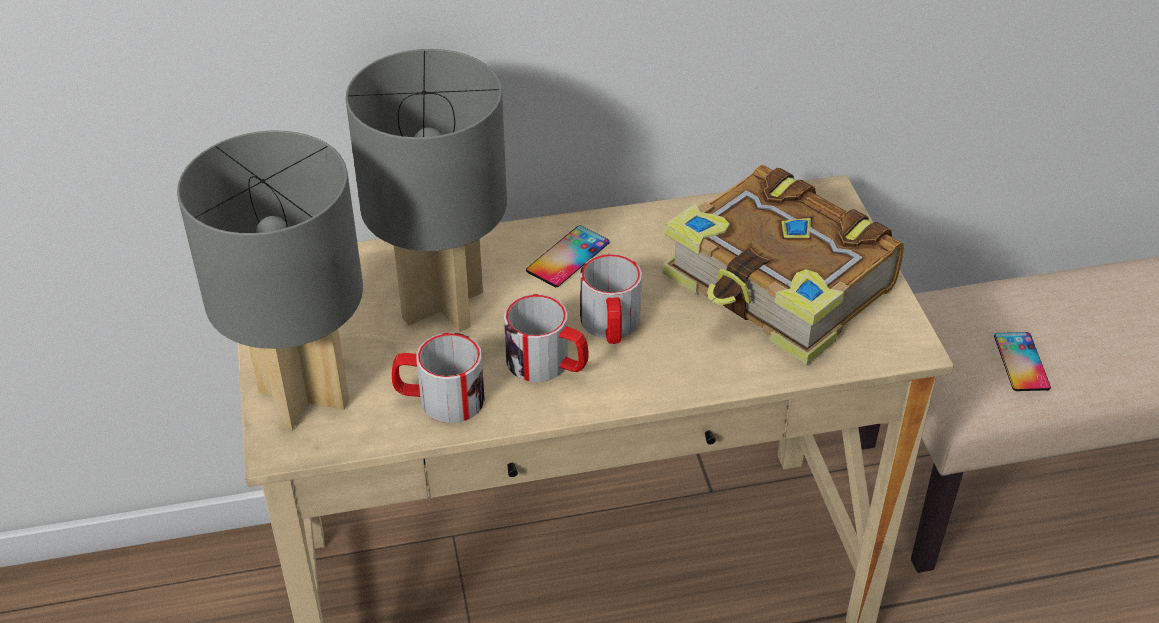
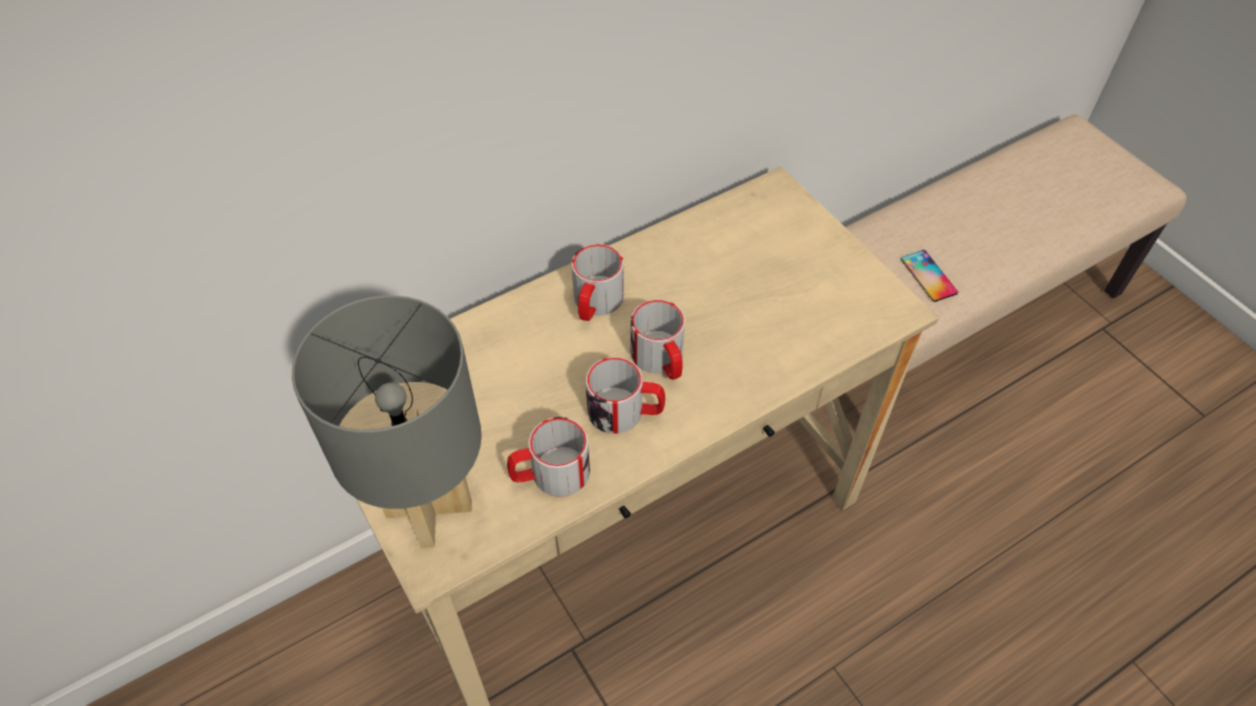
camera: 20 degrees left, 10 degrees up
grey table lamp [345,49,507,332] -> none
phone [526,225,609,287] -> mug [571,244,624,321]
book [662,165,904,365] -> none

